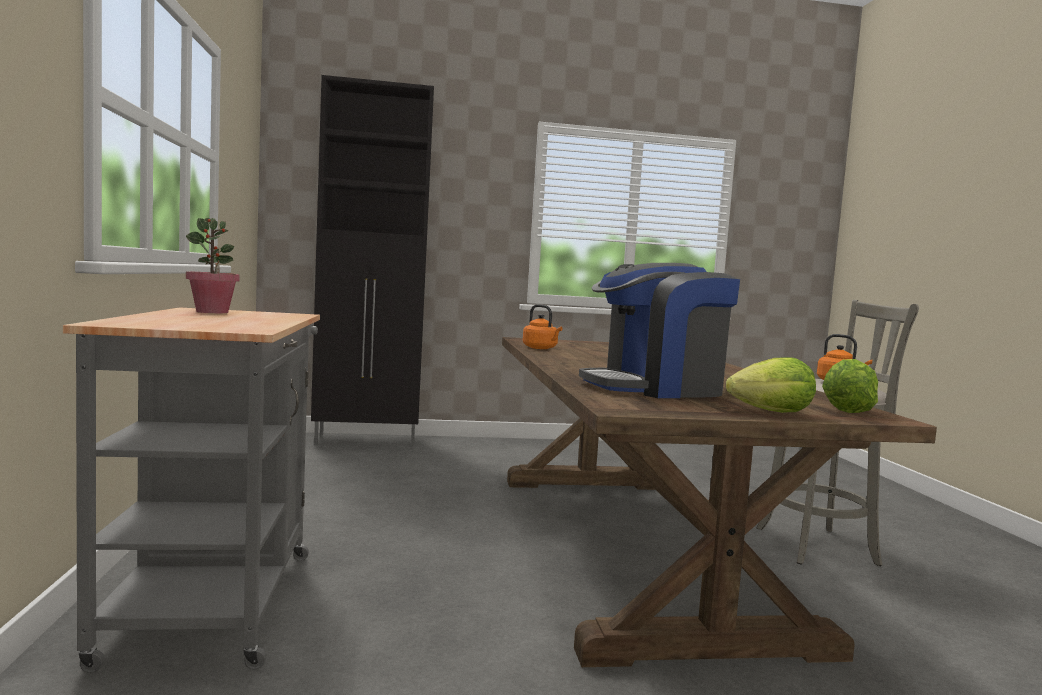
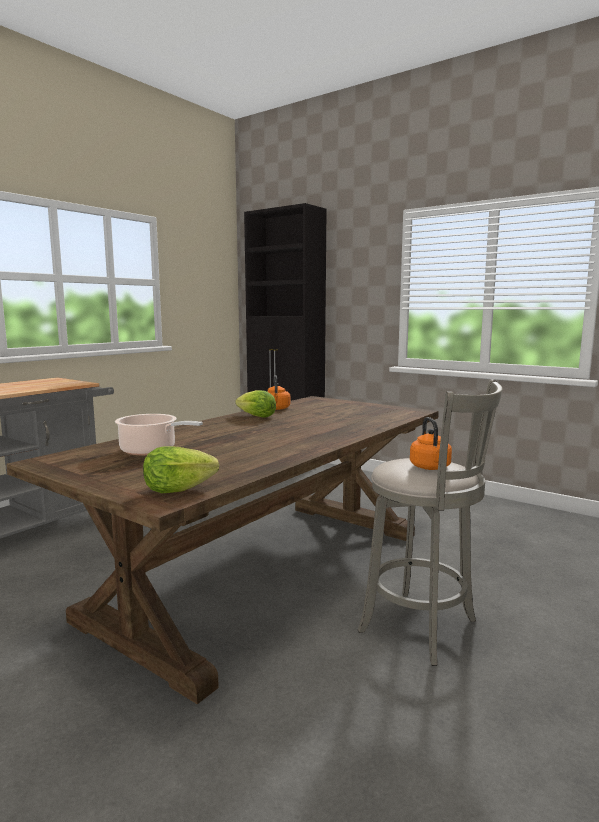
camera: 45 degrees right, 5 degrees up
potted plant [186,218,240,313] -> none
coffee machine [579,263,740,398] -> cooking pot [115,414,203,455]
lettuce [726,357,816,413] -> lettuce moved to [235,390,276,418]

